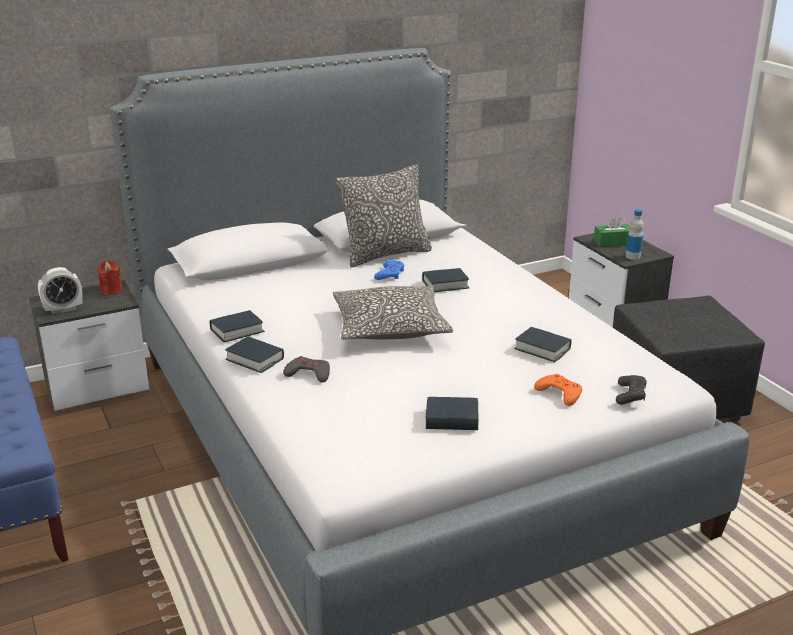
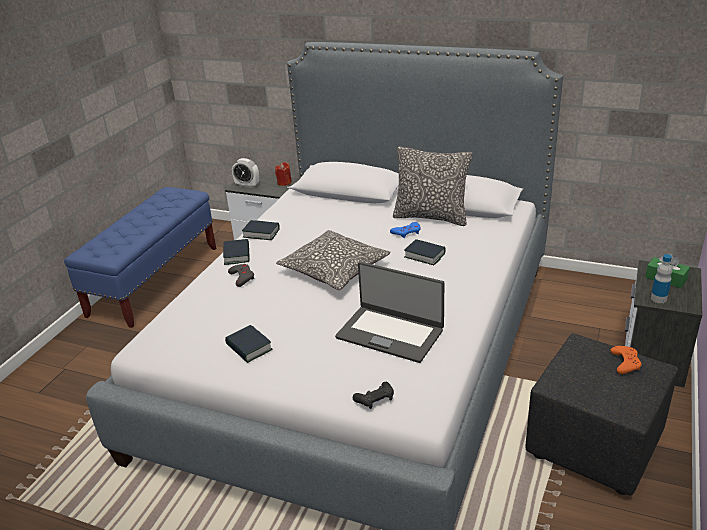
camera: 50 degrees right, 5 degrees up
book [514,327,572,362] -> laptop [335,262,444,363]
orange game controller [534,374,582,406] -> orange game controller moved to [610,346,642,374]

